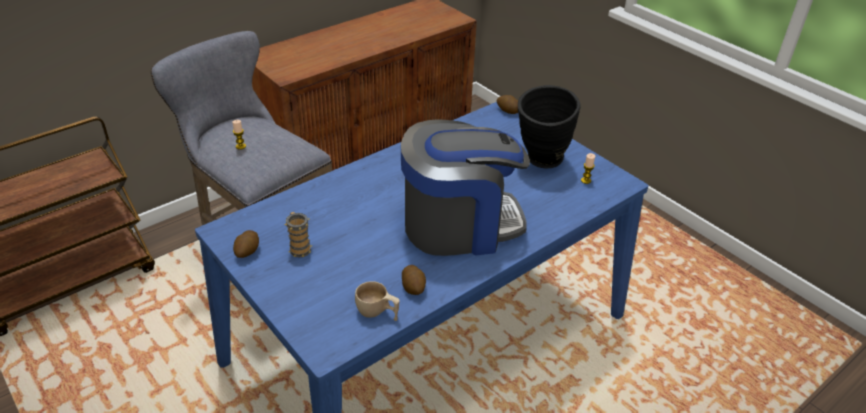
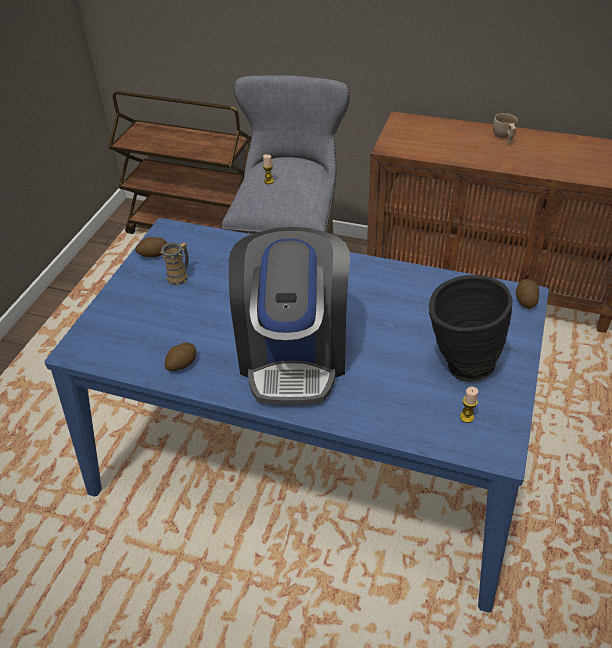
camera: 60 degrees right, 5 degrees up
beige cup [355,281,399,321] -> beige cup moved to [493,113,518,145]
coffee machine [401,119,530,256] -> coffee machine turned 45 degrees clockwise [229,227,350,405]

